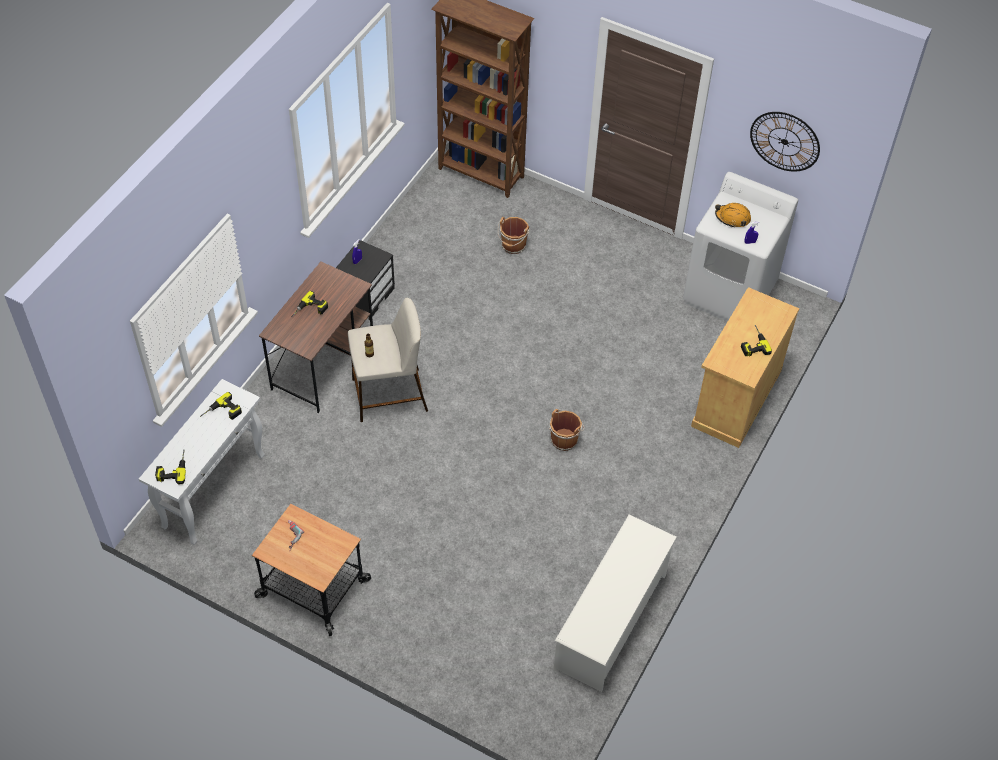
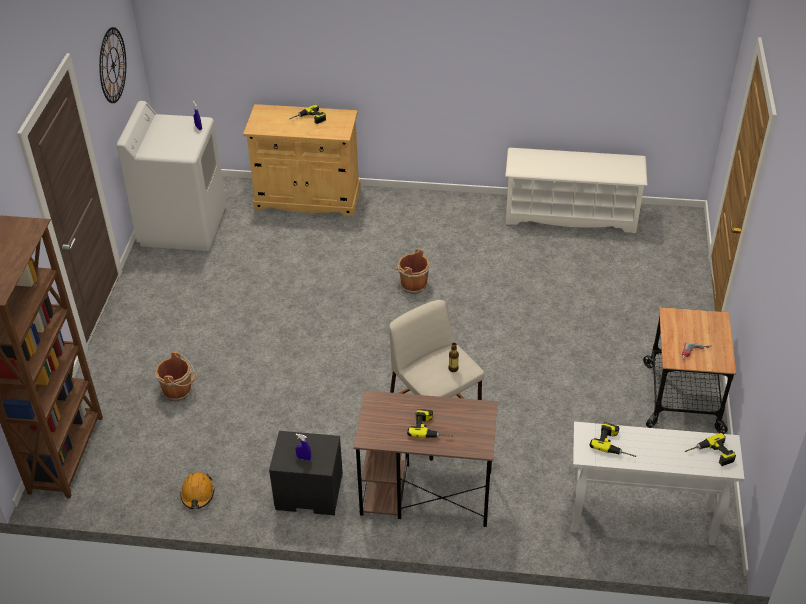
camera: 110 degrees left, 10 degrees down
orange hard hat [715,203,751,227] -> orange hard hat moved to [180,472,214,509]

